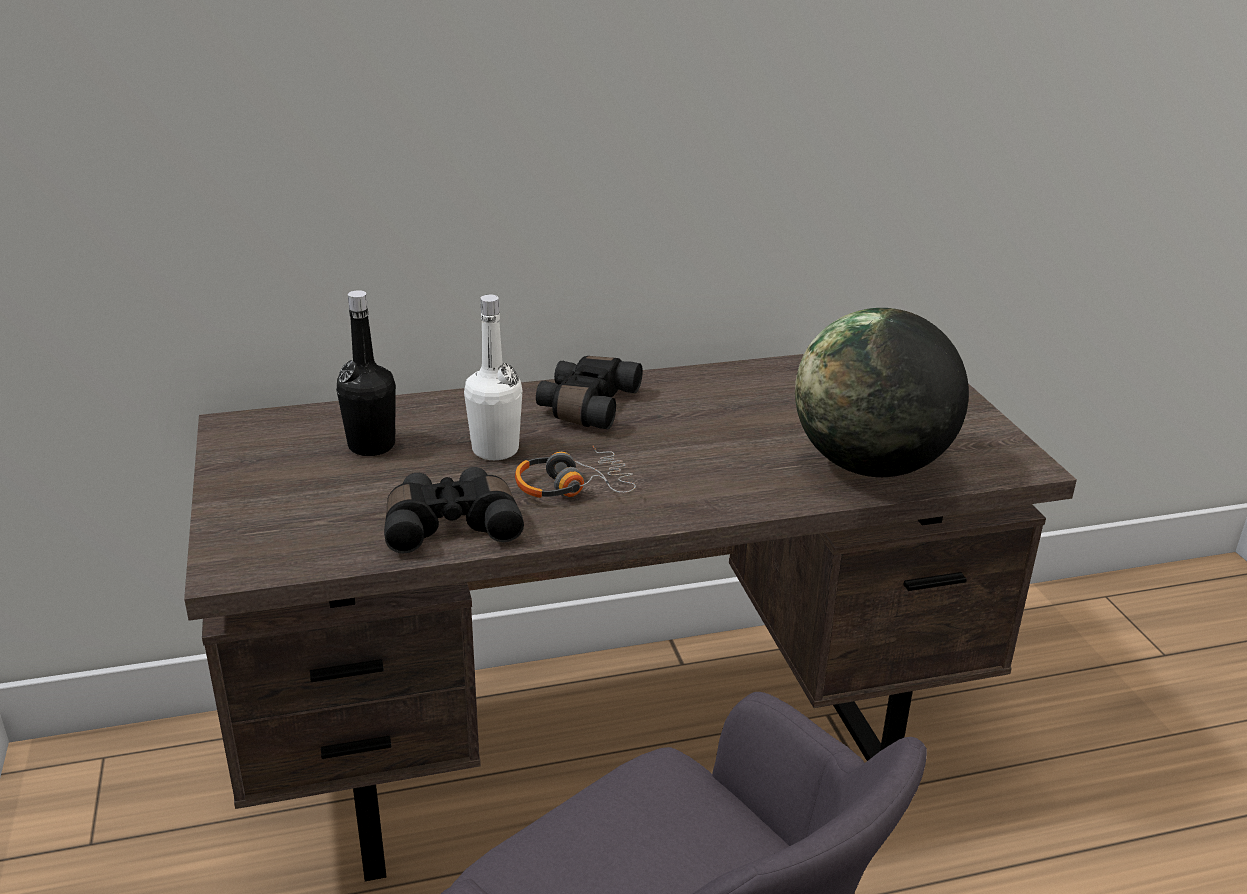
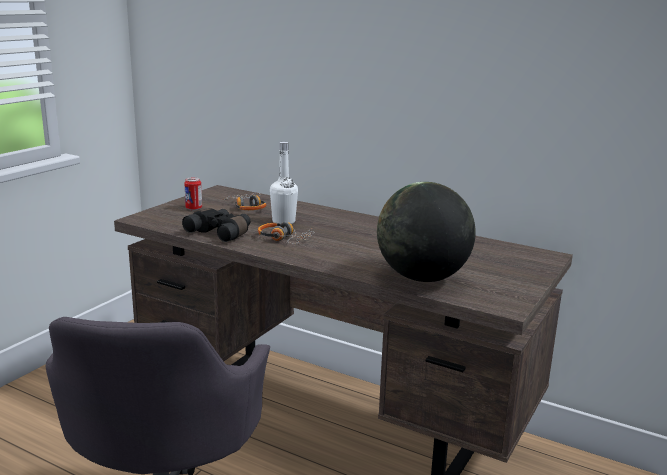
camera: 45 degrees right, 10 degrees down
black bottle [336,290,396,456] -> headphones [222,193,266,210]
black binoculars [536,356,643,429] -> none
none -> can [184,177,202,210]

